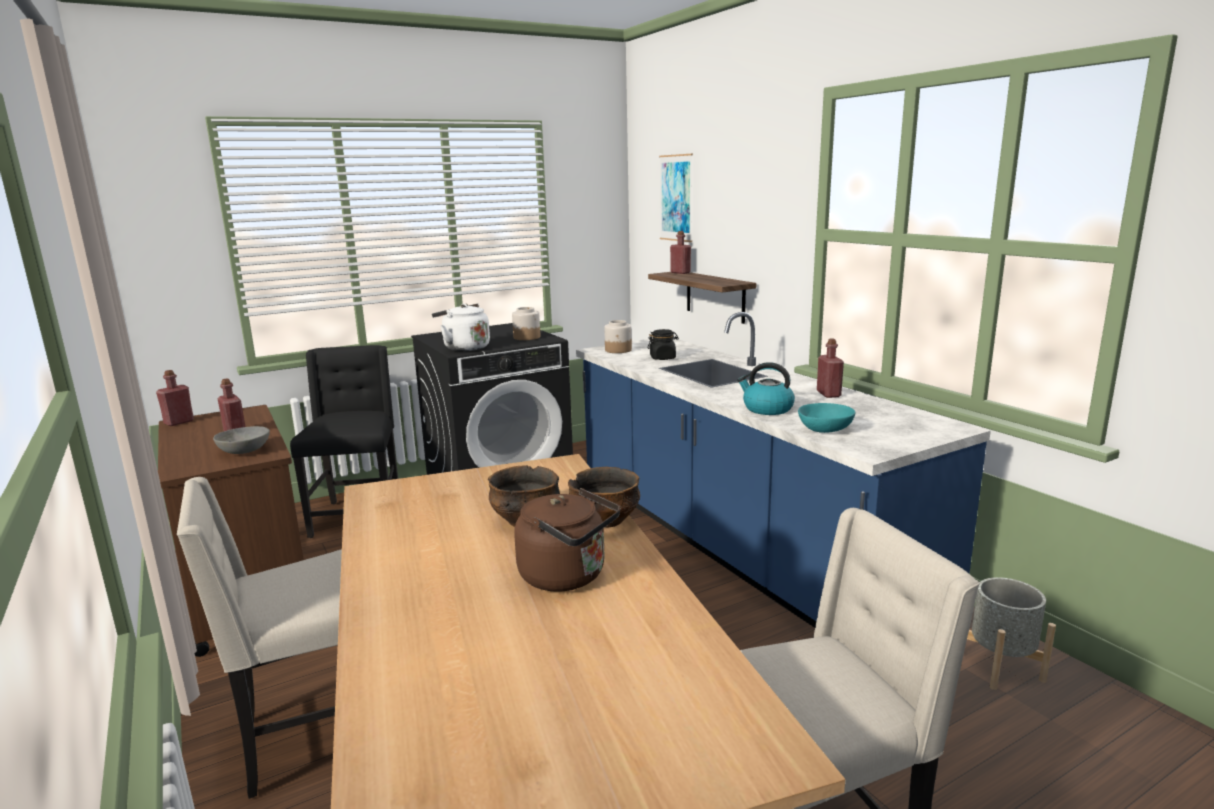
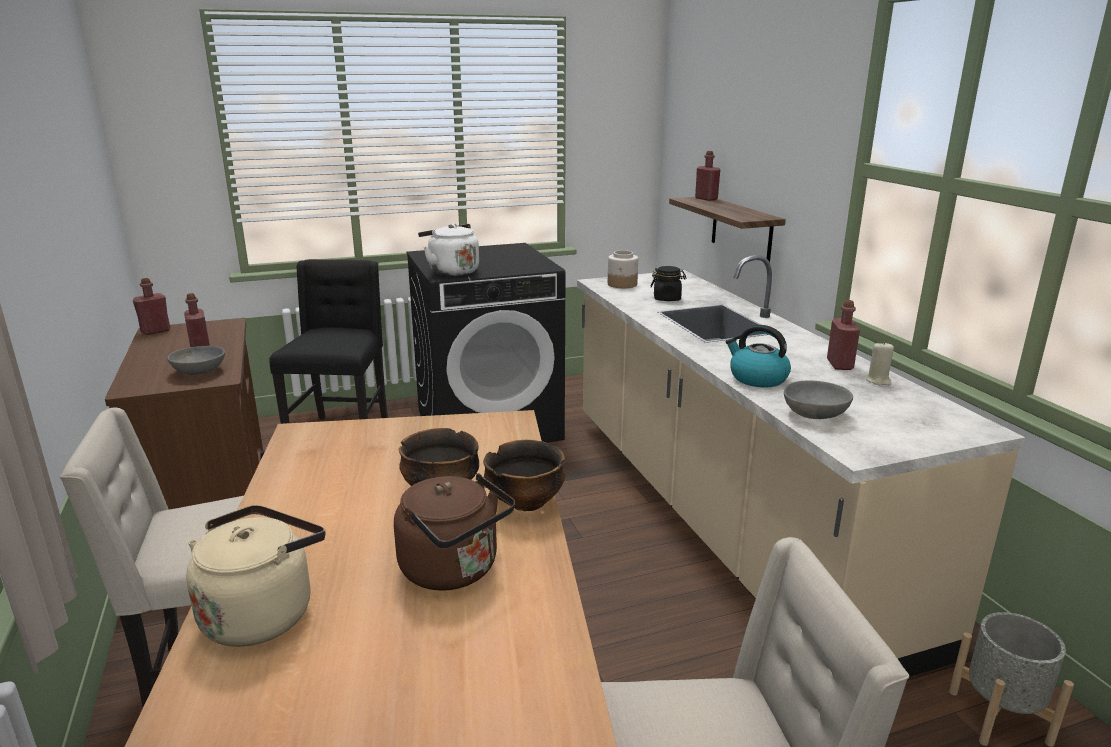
camera: 10 degrees right, 5 degrees up
jar [512,307,540,340] -> none
blue counter [576,312,991,628] -> beige counter [577,255,1025,677]
picture [659,154,693,242] -> none
turquoise bowl [798,403,855,433] -> grey bowl [784,381,853,419]
none -> beige kettle [186,505,325,647]
none -> beige candle [866,341,894,385]

